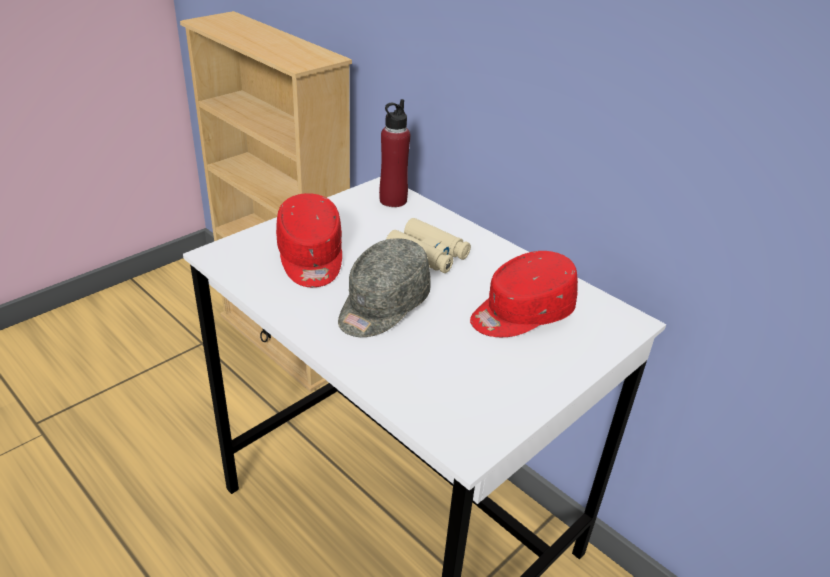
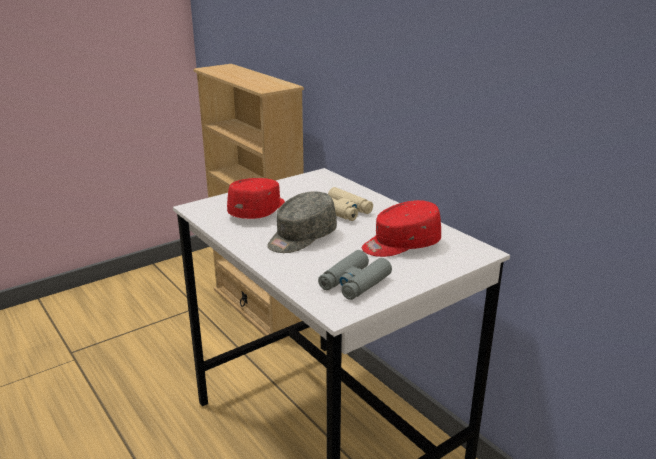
camera: 10 degrees right, 10 degrees down
red cap [276,193,342,287] -> red cap turned 150 degrees counterclockwise [227,178,285,219]
red bottle [379,99,410,207] -> none
none -> grey binoculars [318,250,392,300]

